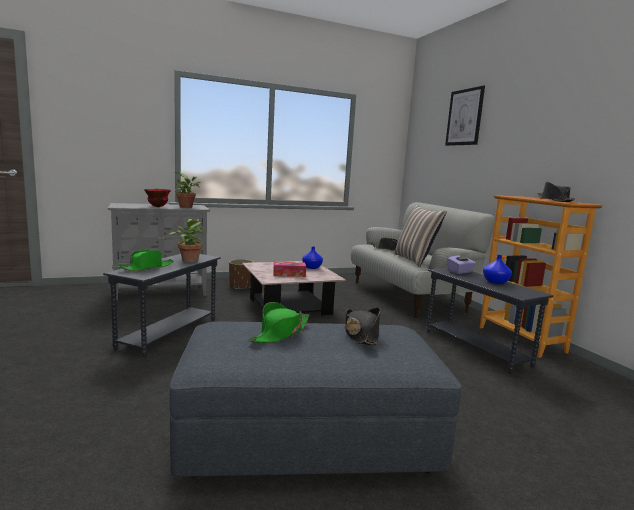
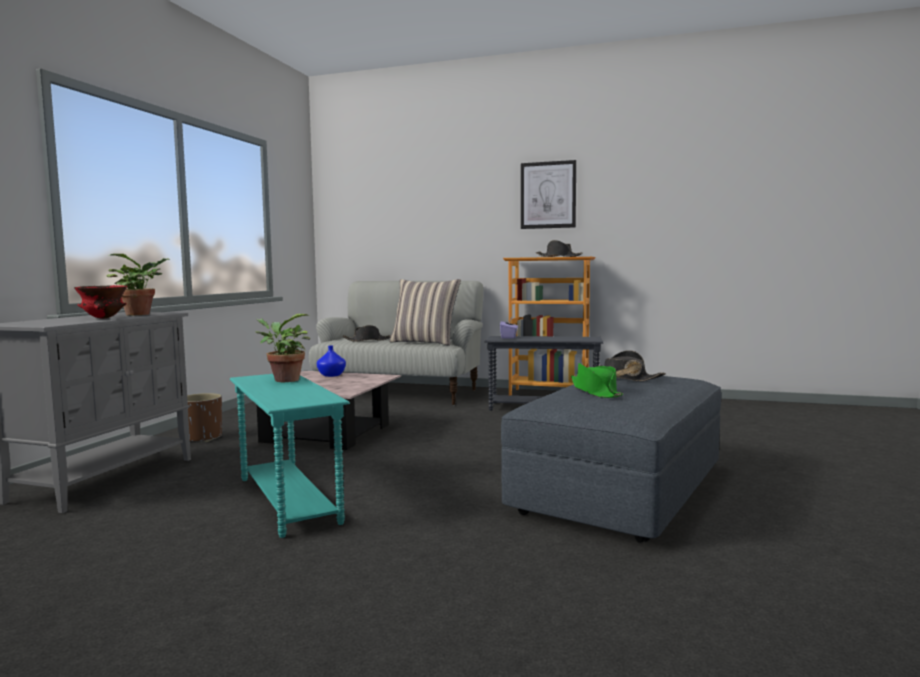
camera: 50 degrees left, 5 degrees down
grey side table [103,254,221,357] -> turquoise side table [230,374,350,538]
green hat [117,250,174,271] -> none
tissue box [273,261,306,277] -> none
picture [445,85,485,146] -> picture moved to [521,160,576,229]
blue vase [483,255,512,284] -> none

